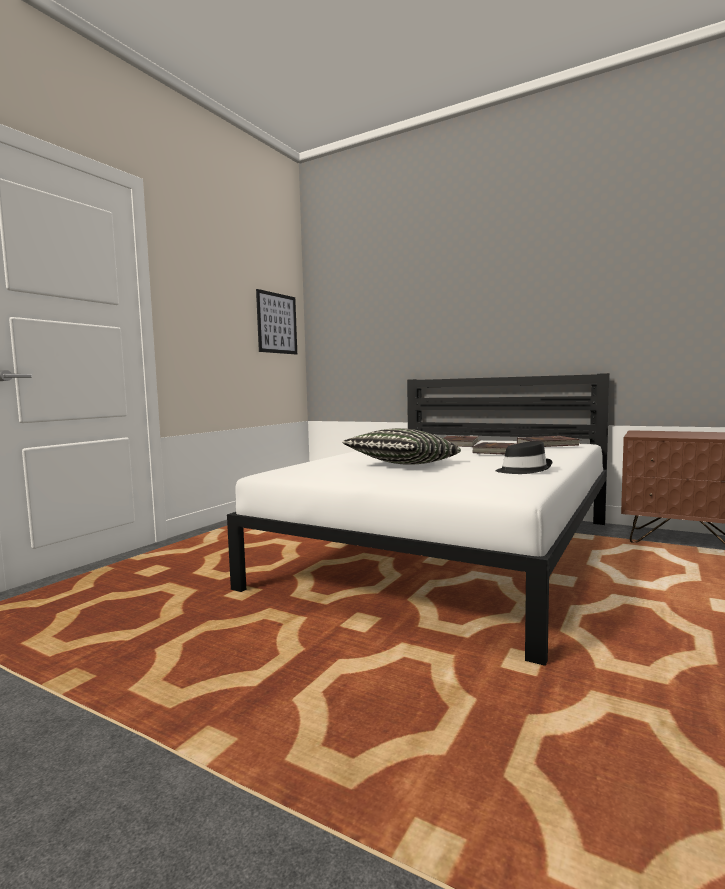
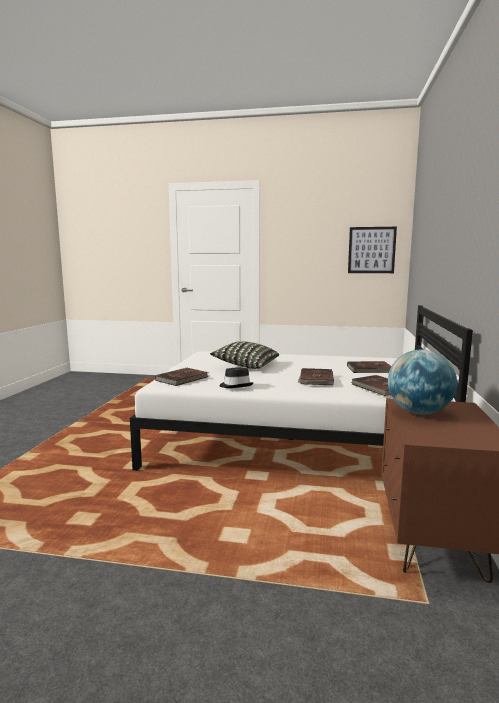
camera: 70 degrees right, 5 degrees up
none -> brown book [155,368,208,386]
none -> globe [388,349,457,414]

